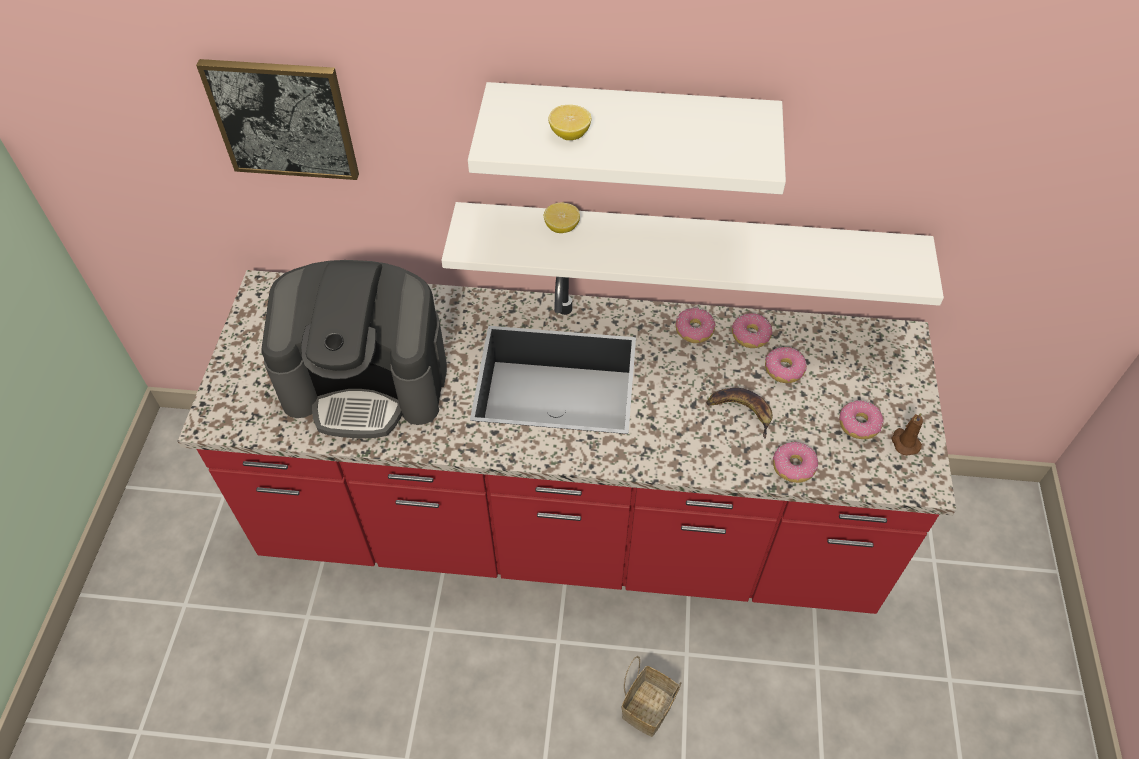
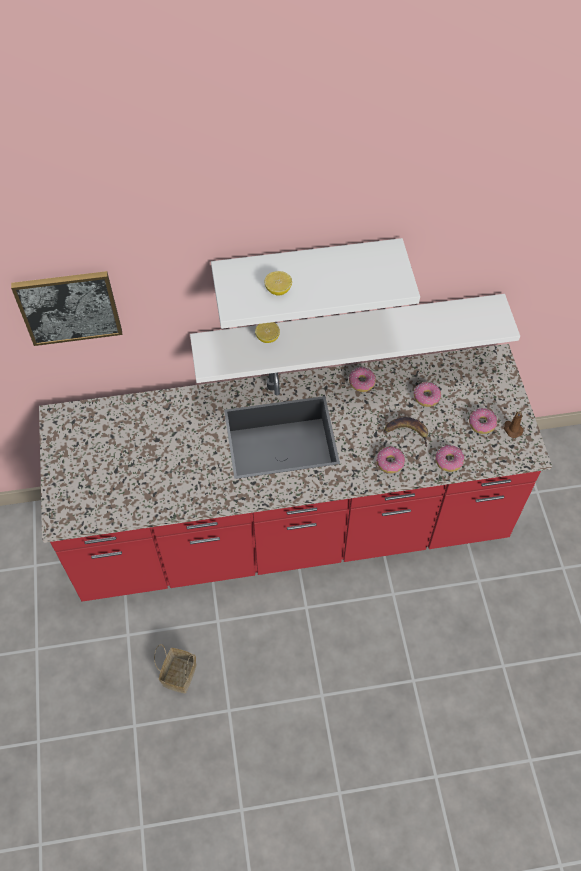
camera: 15 degrees left, 5 degrees up
coffee machine [261,260,447,438] -> none
basket [621,656,681,737] -> basket moved to [154,644,197,694]
donut [732,313,772,348] -> donut moved to [376,447,405,473]

